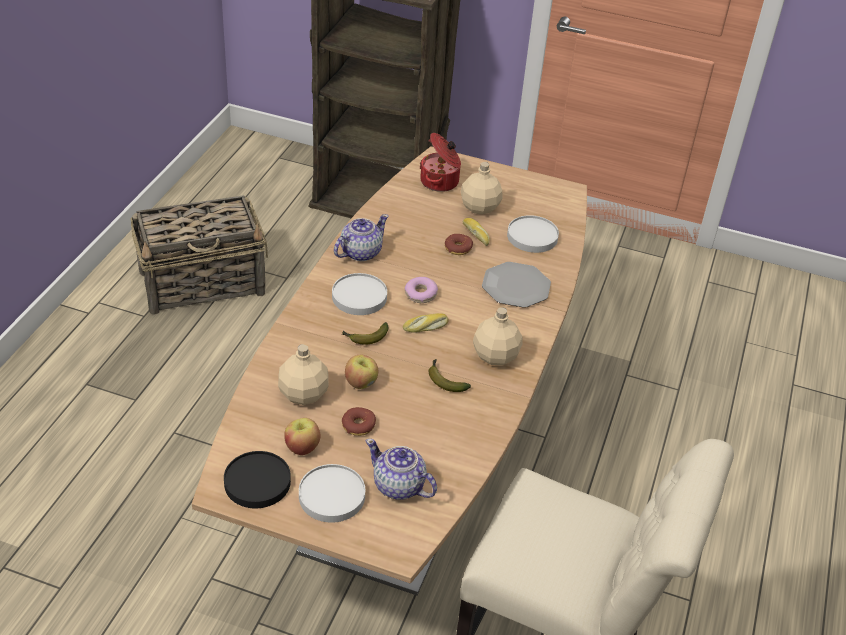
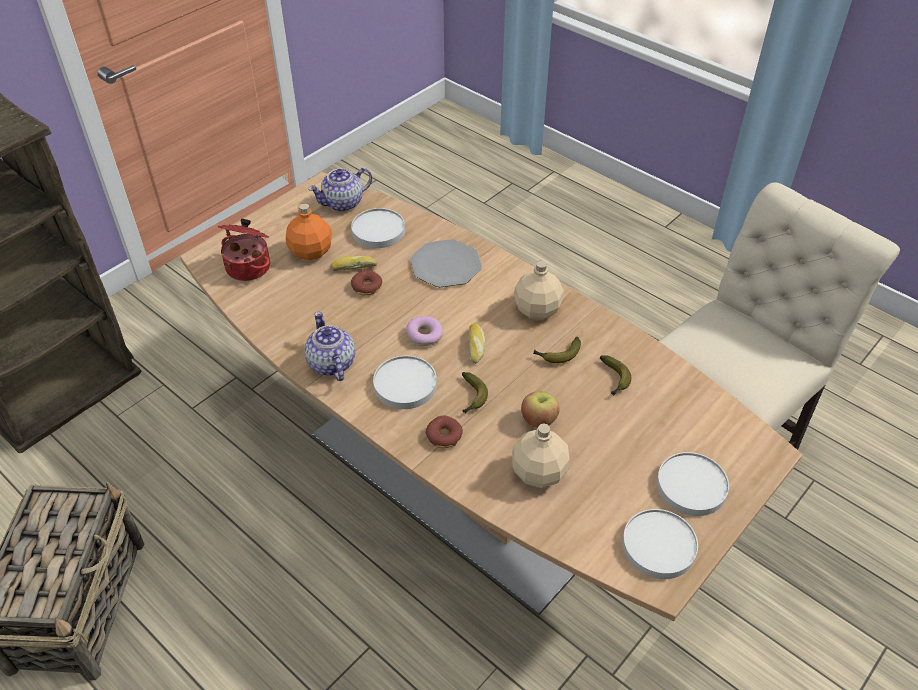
camera: 65 degrees left, 5 degrees up
black plate [224,451,291,508] -> white plate [622,509,698,579]
apple [284,418,321,455] -> none
donut [342,407,376,436] -> donut moved to [425,416,463,448]
teapot [366,439,437,500] -> teapot moved to [308,168,372,212]
beige bottle [461,162,502,215] -> orange bottle [286,203,332,260]
none -> banana [600,355,631,396]

